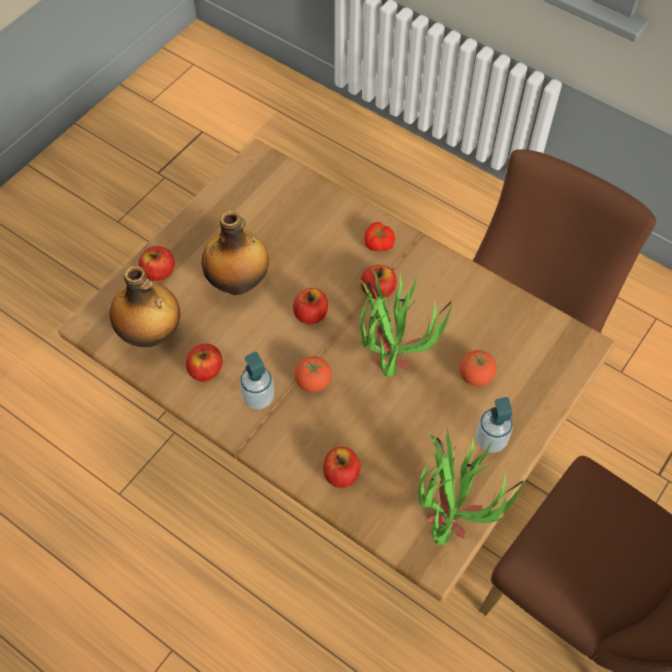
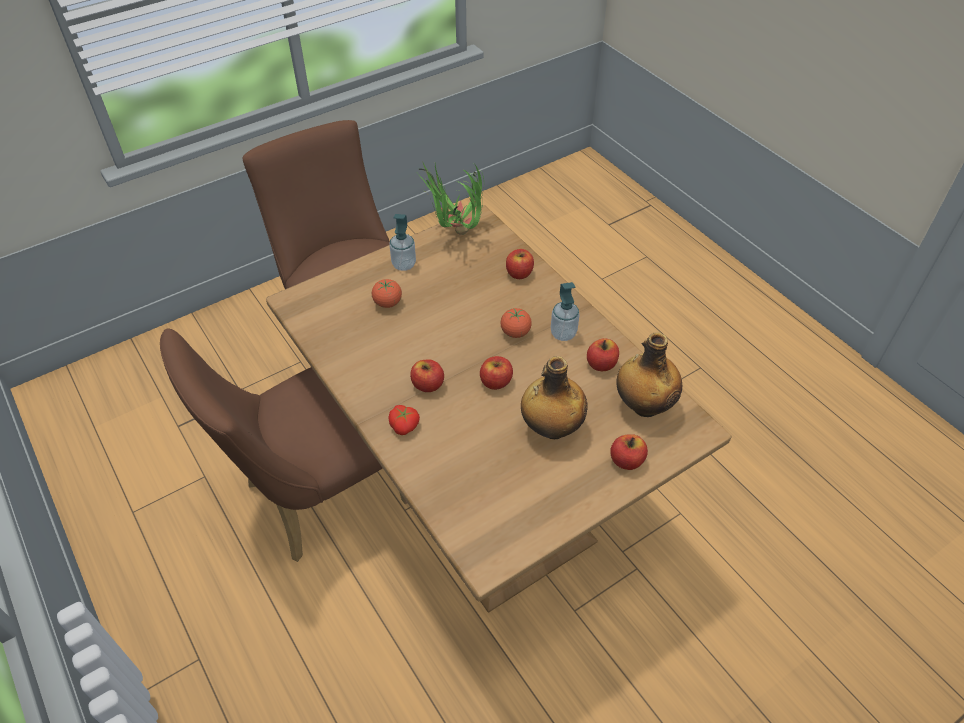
camera: 160 degrees left, 10 degrees down
potted plant [359,273,455,377] -> none

